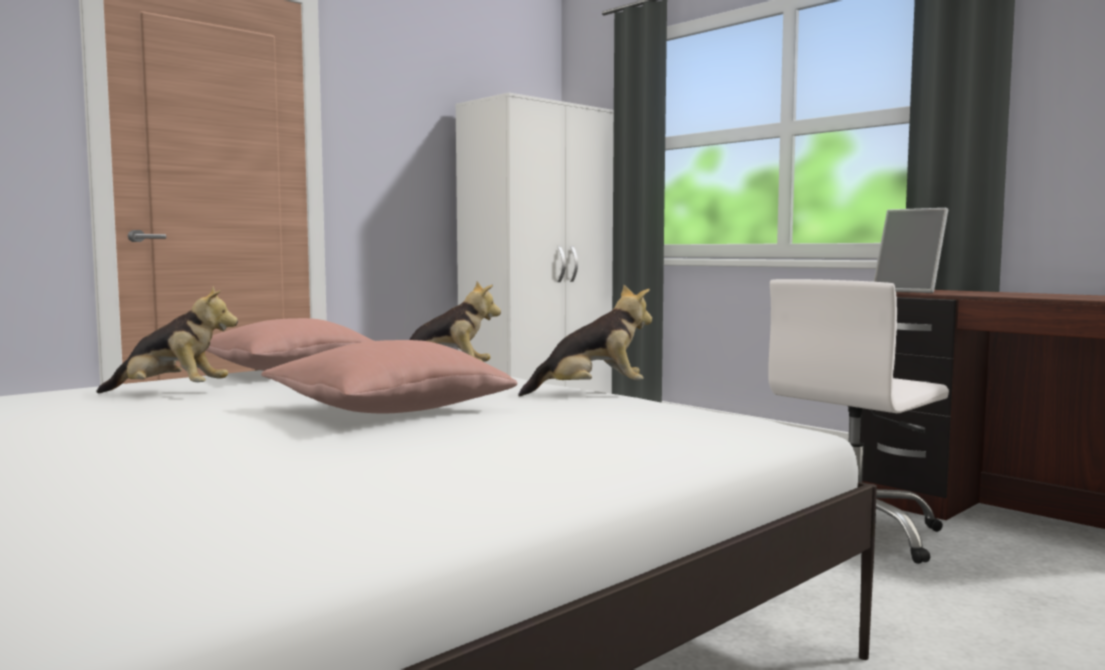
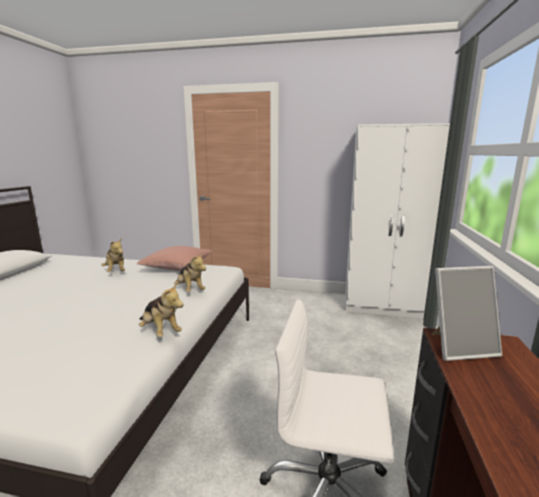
camera: 55 degrees right, 10 degrees up
pink pillow [261,340,518,413] -> none
picture frame [873,208,948,293] -> picture frame turned 105 degrees counterclockwise [432,266,502,361]

